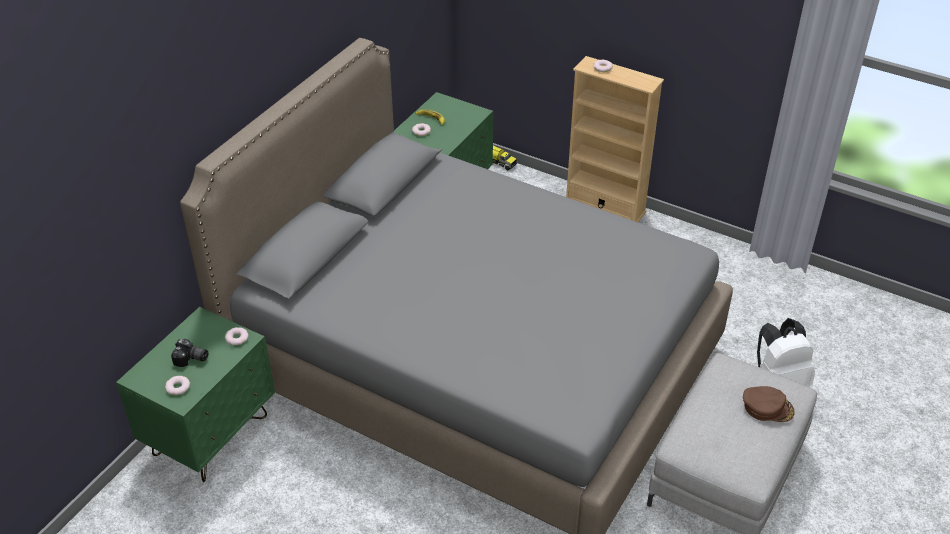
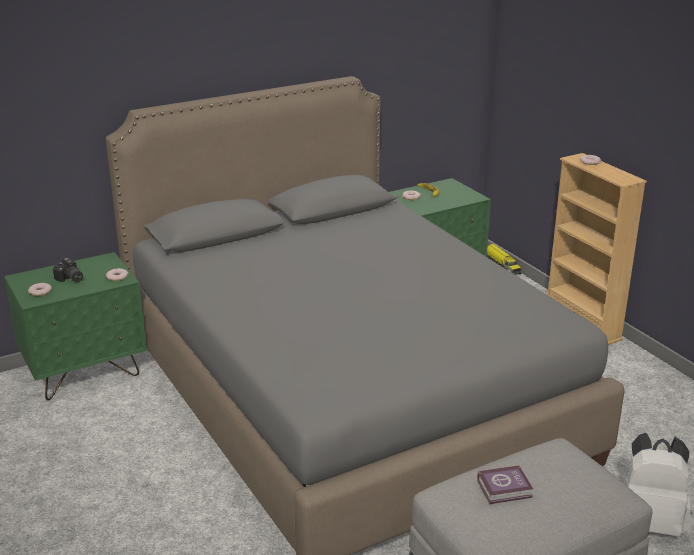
camera: 30 degrees right, 15 degrees down
brown cap [743,386,795,422] -> none
none -> book [477,465,533,504]

